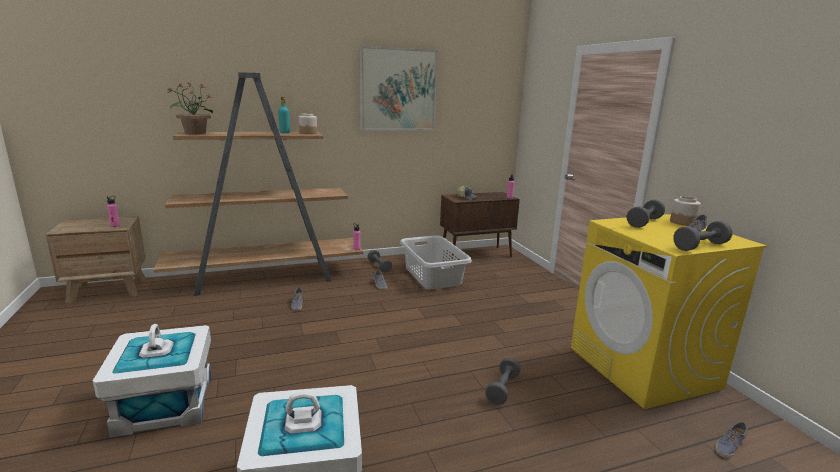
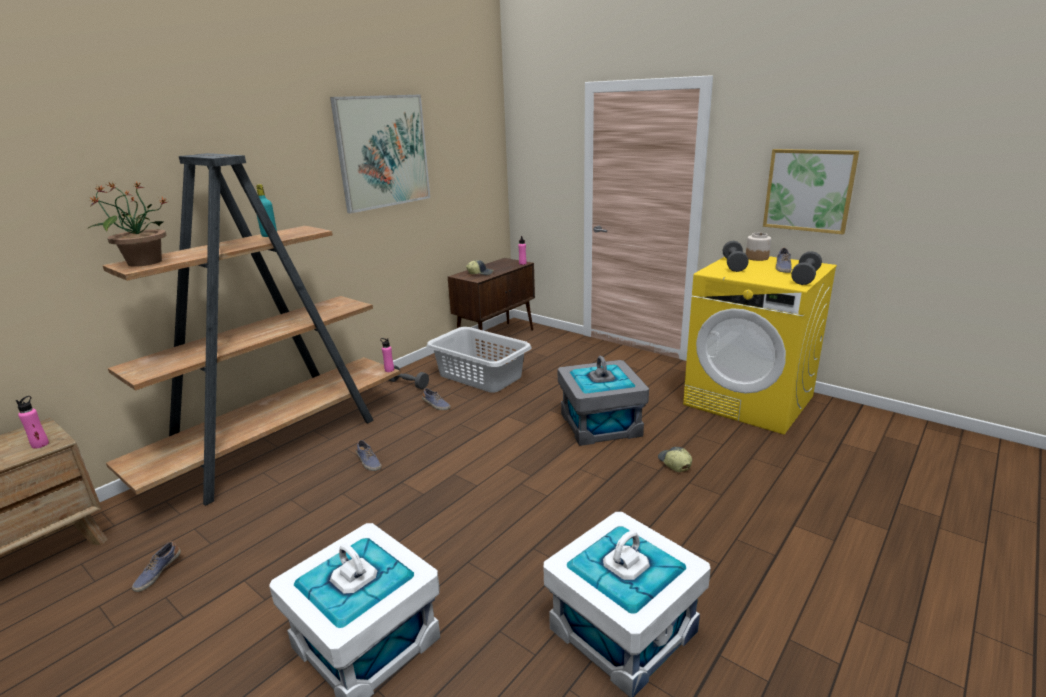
camera: 30 degrees left, 5 degrees up
jar [299,113,317,134] -> none
grey dumbbell [485,357,521,405] -> cap [658,447,692,472]
shoe [715,421,747,459] -> shoe moved to [132,541,181,592]
none -> grey storage box [558,356,649,446]
none -> picture [763,149,859,234]

